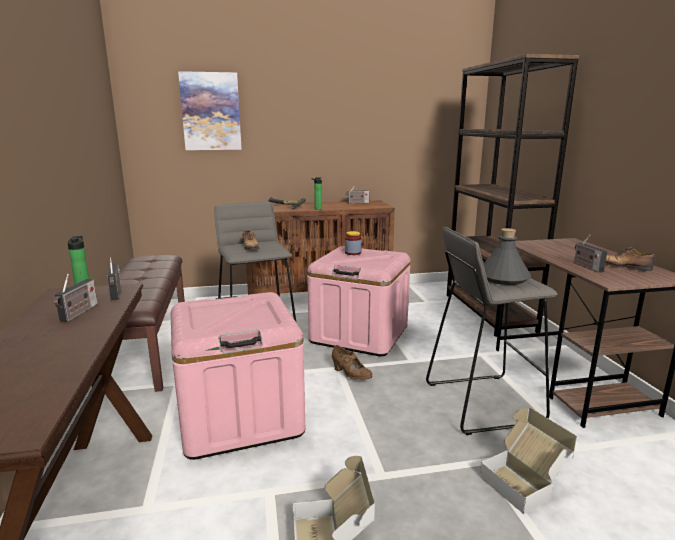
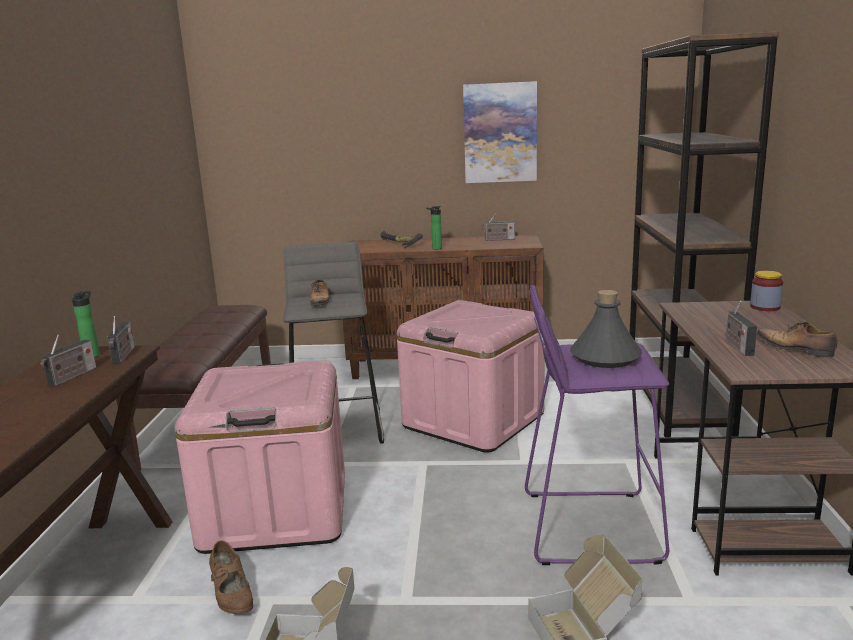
camera: 15 degrees right, 0 degrees up
picture [178,71,242,150] -> picture moved to [463,81,537,183]
brown shoe [332,345,372,379] -> brown shoe moved to [209,541,253,614]
jar [345,231,362,255] -> jar moved to [750,271,783,311]
grey stool [426,227,558,435] -> purple stool [525,285,669,565]

